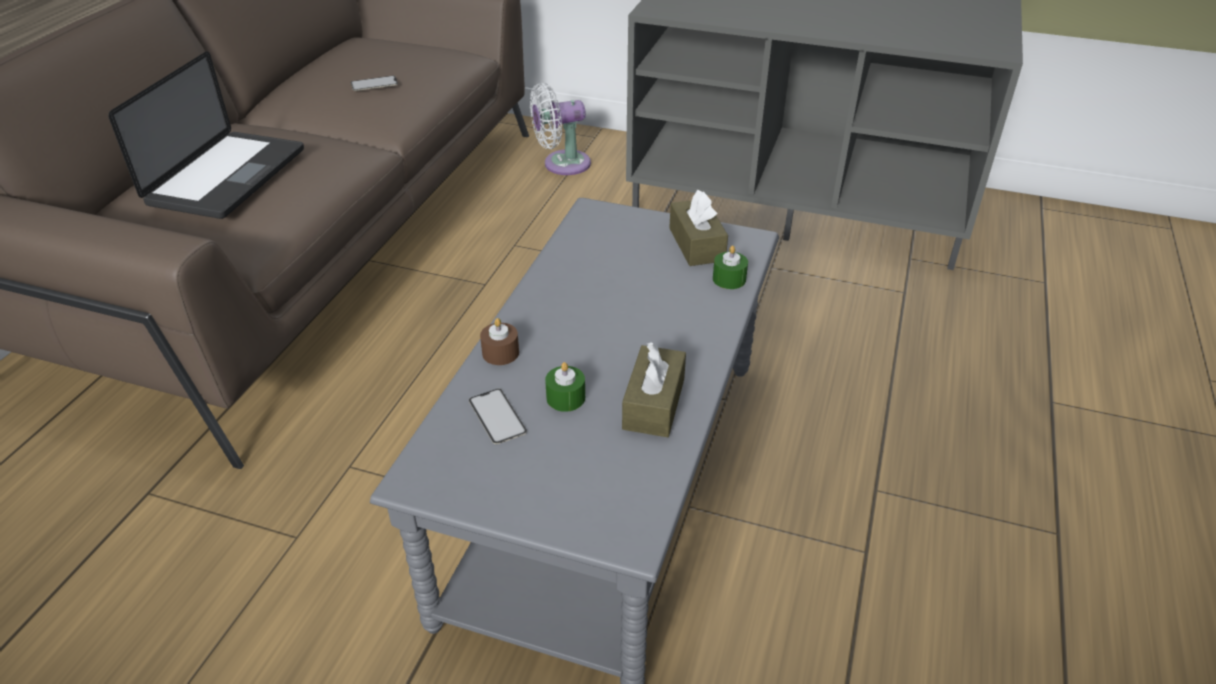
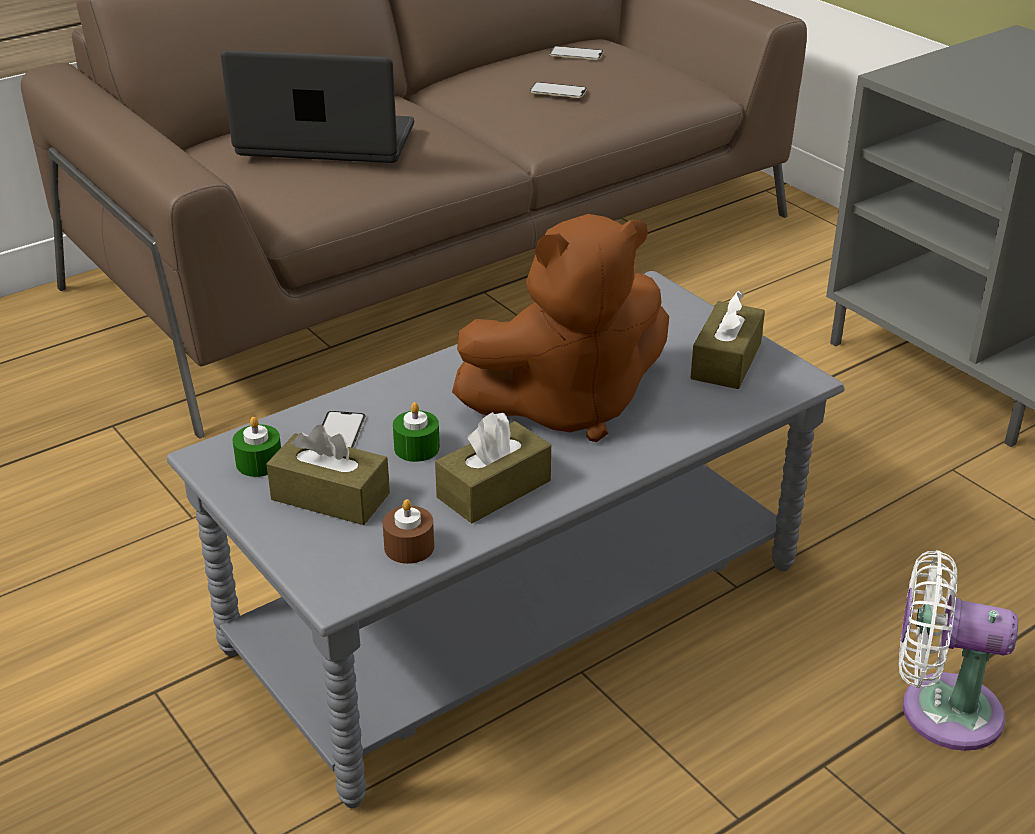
camera: 35 degrees right, 5 degrees down
laptop [108,51,304,219] -> laptop turned 135 degrees counterclockwise [221,50,414,163]
brown candle [480,318,519,365] -> brown candle moved to [383,499,434,564]
white fan [530,83,591,175] -> white fan moved to [899,550,1018,751]
green candle [713,246,748,289] -> green candle moved to [233,417,281,477]
none -> brown tissue box [266,425,390,525]
none -> brown plush toy [452,214,669,442]
none -> phone [550,46,604,60]

